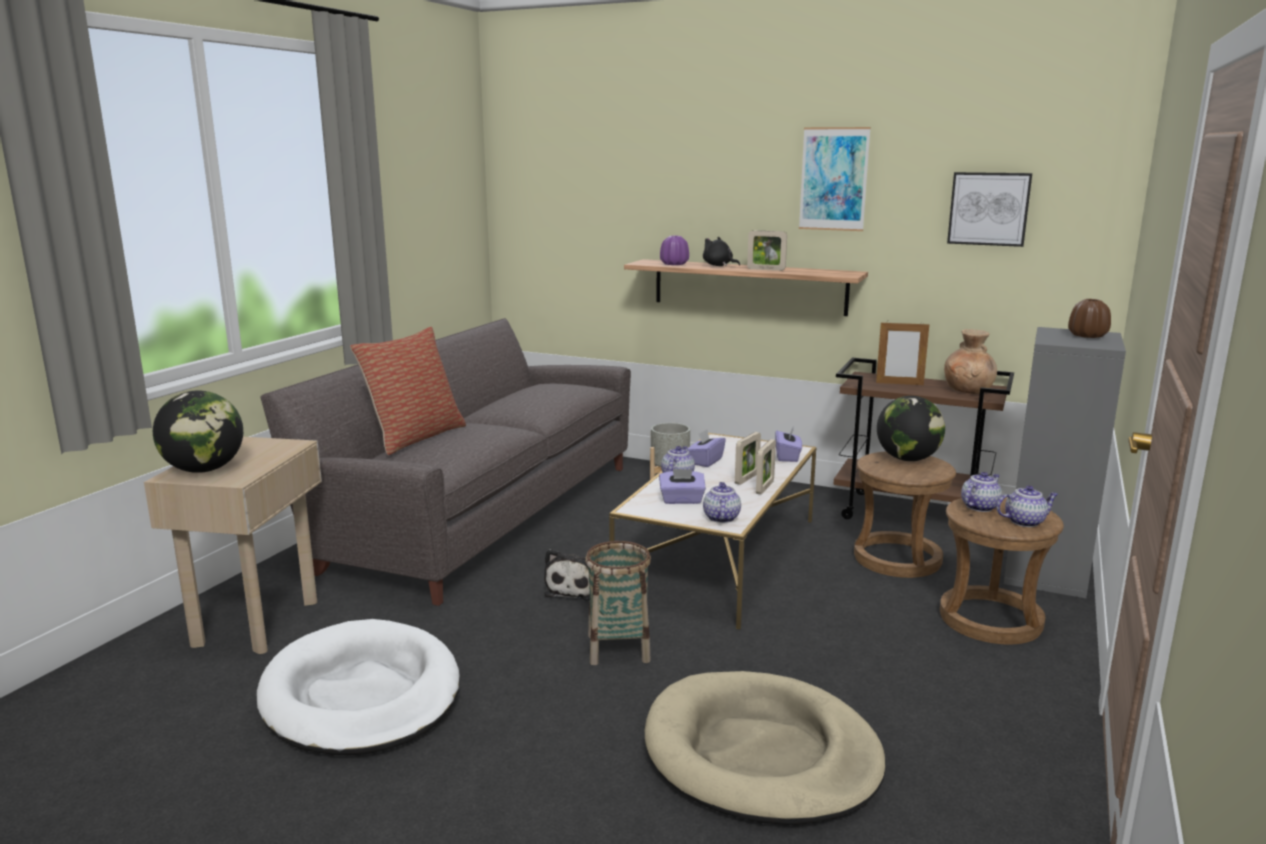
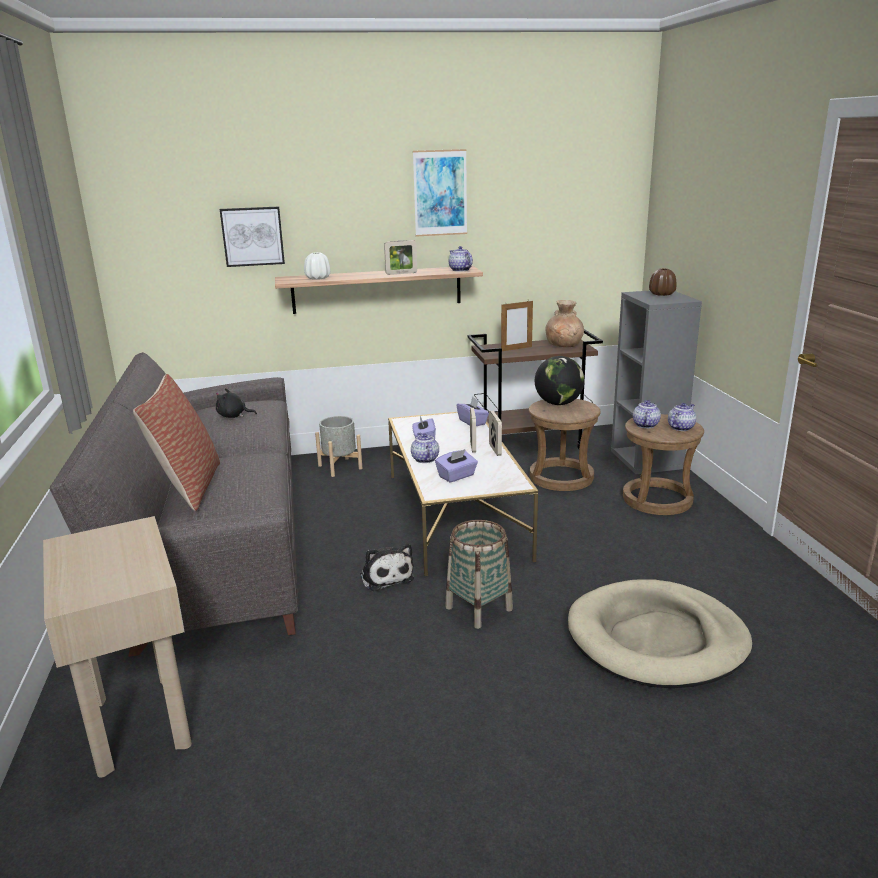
camera: 35 degrees left, 5 degrees up
globe [153,391,243,473] -> none
white dog bed [257,619,460,755] -> none
purple vase [660,236,689,265] -> white vase [304,252,330,280]
black plush toy [703,237,740,266] -> black plush toy moved to [216,388,257,418]
teapot [703,482,741,523] -> teapot moved to [449,246,473,272]
picture [947,172,1032,247] -> picture moved to [220,207,285,267]

